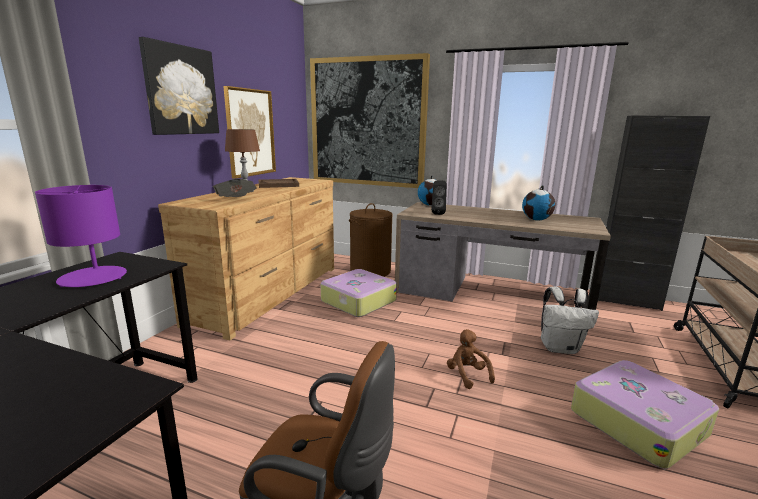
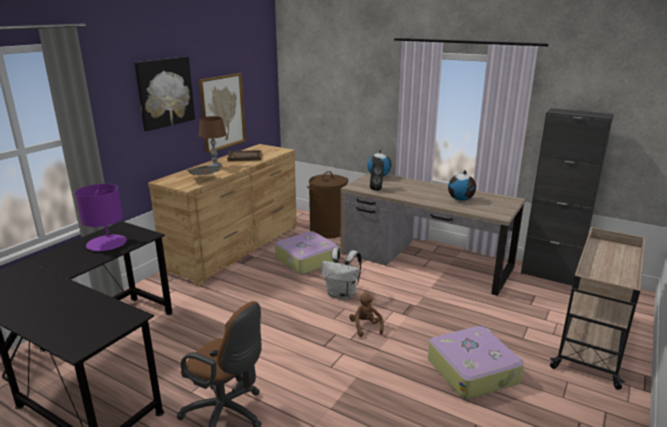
camera: 10 degrees right, 5 degrees up
picture [310,53,430,188] -> none
white backpack [541,287,599,354] -> white backpack moved to [321,248,362,300]

